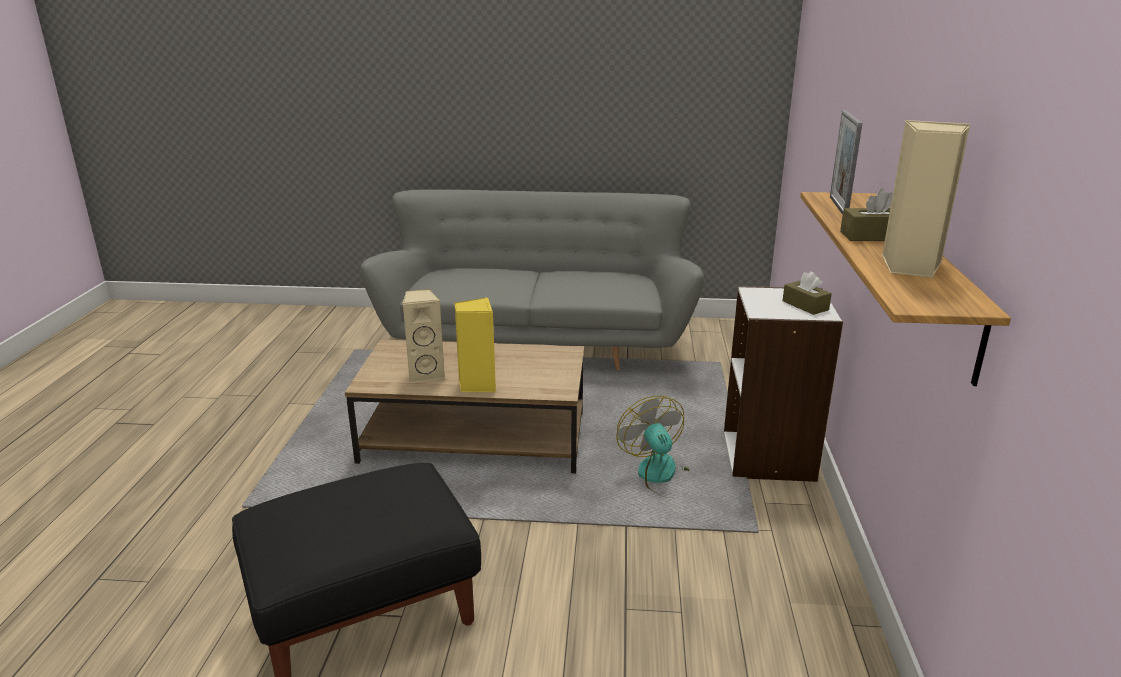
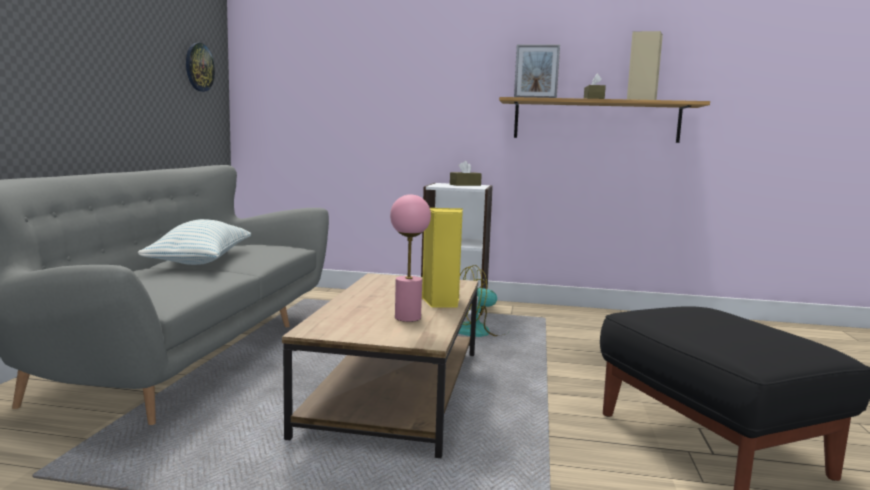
camera: 85 degrees left, 15 degrees down
beige speaker [402,289,445,383] -> pink table lamp [390,194,431,322]
none -> pillow [138,219,251,265]
none -> wall clock [186,43,215,92]

